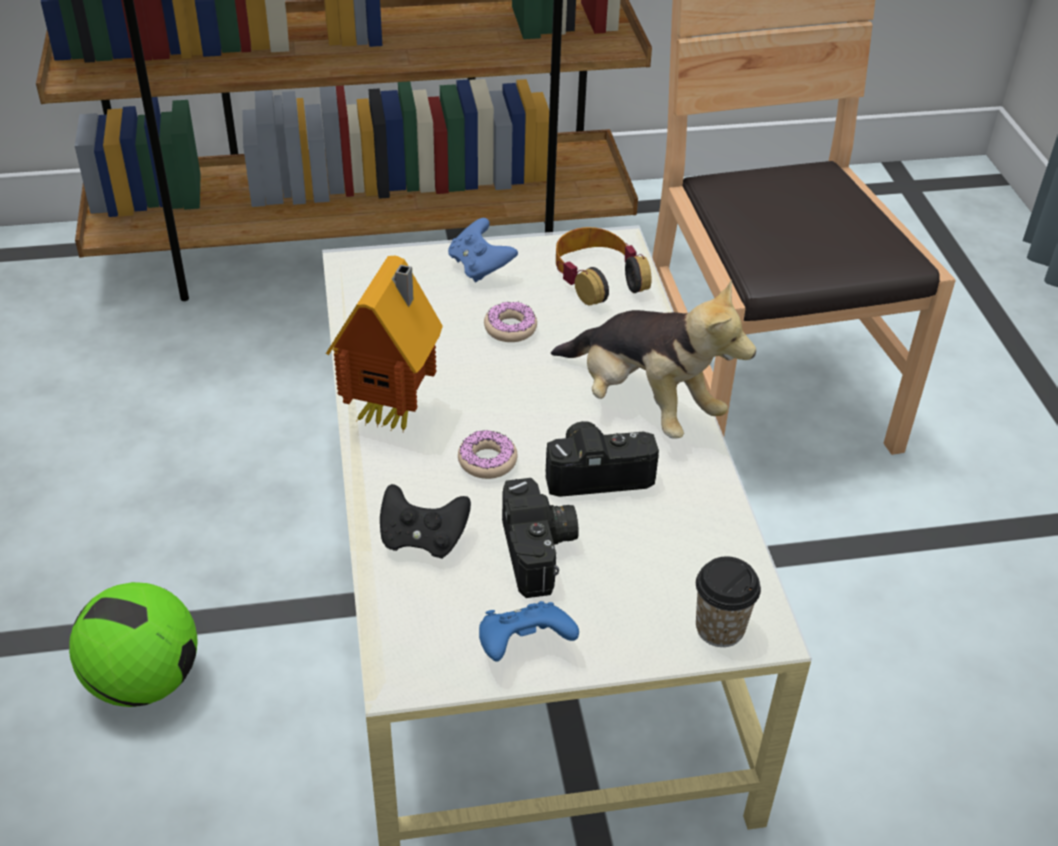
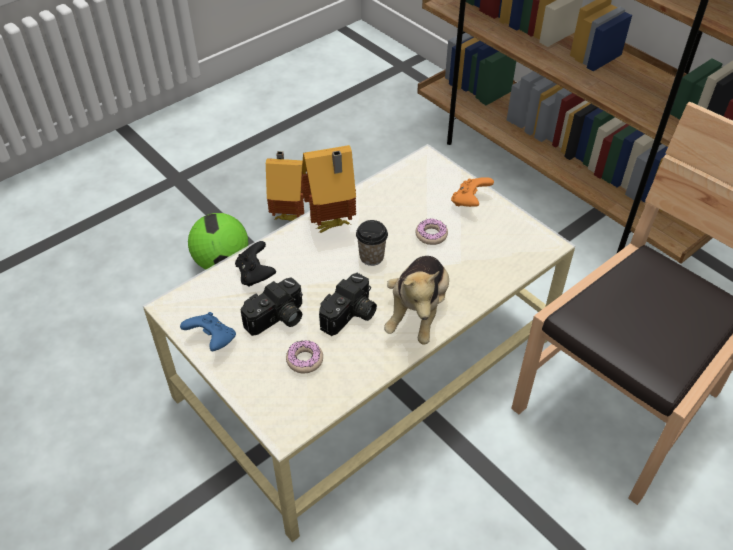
camera: 60 degrees right, 5 degrees up
blue game controller [448,218,518,282] -> orange game controller [451,177,494,207]
donut [458,430,518,479] -> donut moved to [286,341,323,373]
camera [545,421,659,497] -> camera turned 75 degrees clockwise [319,273,377,336]
headphones [556,227,652,305] -> none
cup [696,556,761,647] -> cup moved to [356,220,388,266]
none -> toy house [266,151,306,221]

